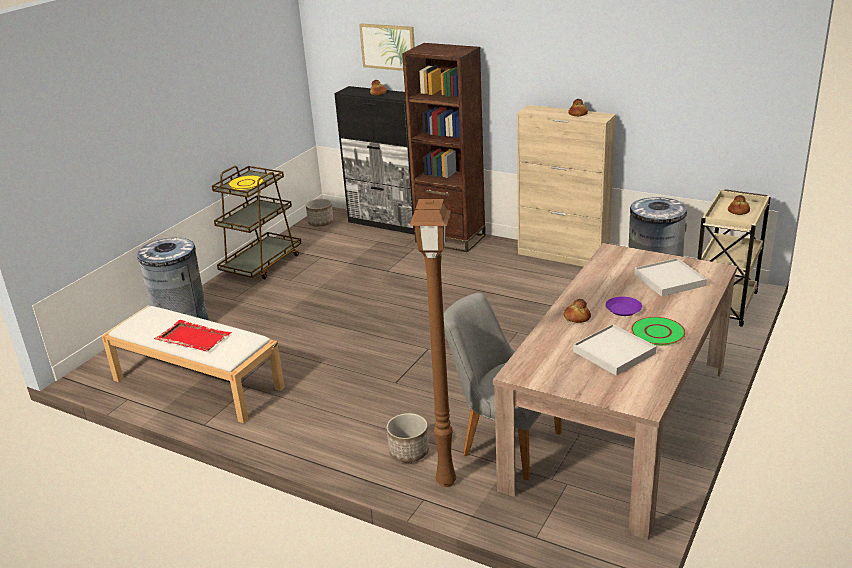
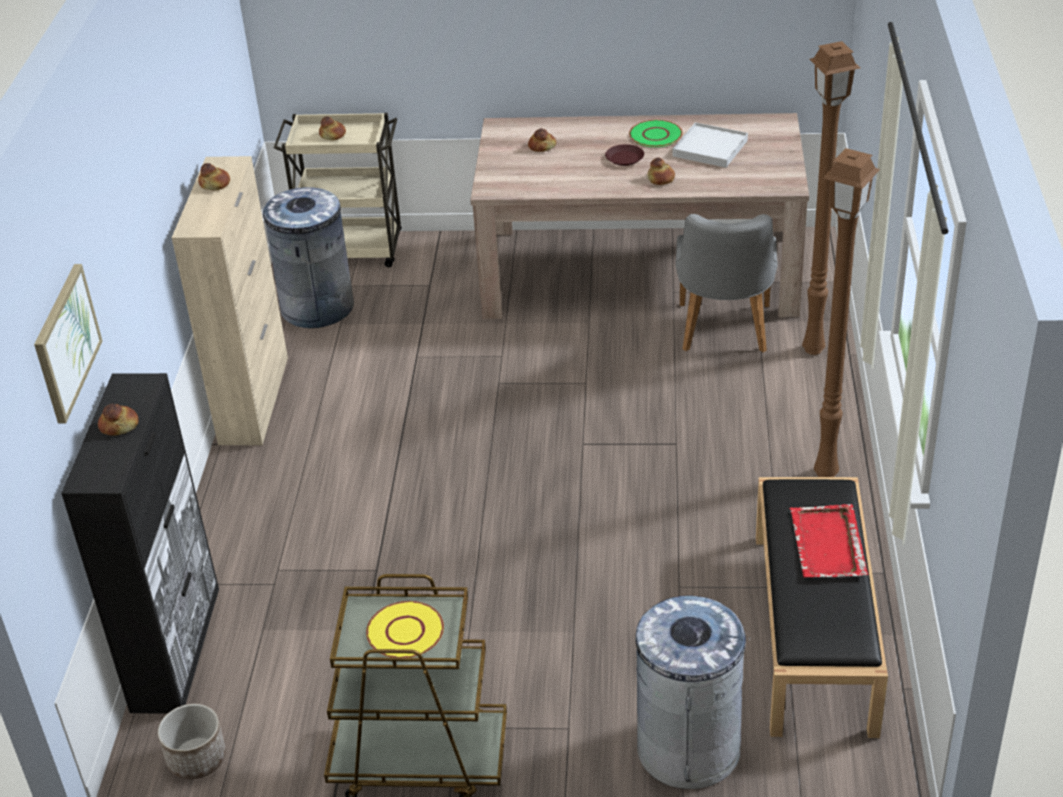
camera: 115 degrees left, 10 degrees up
white bench [102,306,285,423] -> black bench [756,477,888,738]
planter [387,413,429,462] -> none
brown bookcase [402,43,486,253] -> none
purple plate [605,297,642,316] -> brown plate [605,144,644,166]
white tray [634,258,707,296] -> bread [528,128,556,152]
none -> brown floor lamp [814,148,880,477]

